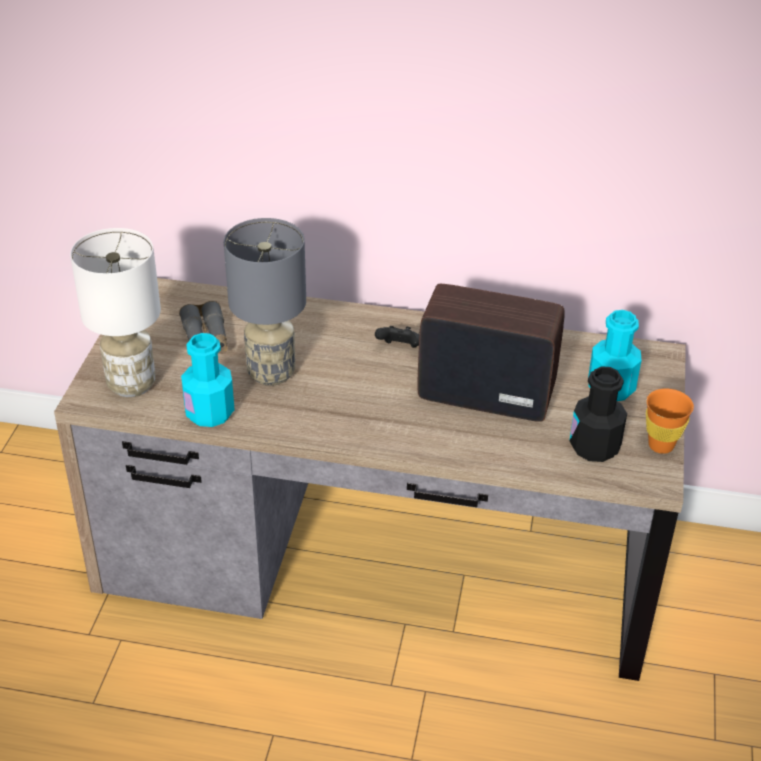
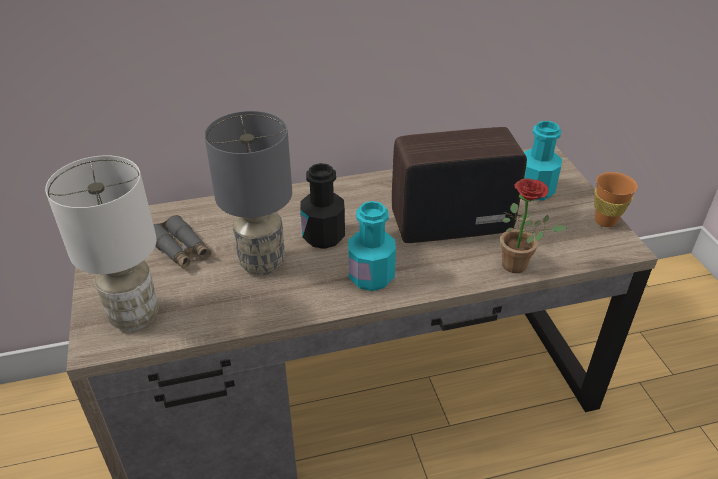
camera: 25 degrees left, 0 degrees up
turquoise bottle [181,333,235,427] -> turquoise bottle moved to [348,201,396,291]
black game controller [375,326,419,348] -> none
black bottle [569,366,627,462] -> black bottle moved to [300,163,345,249]
none -> potted plant [500,179,567,273]

